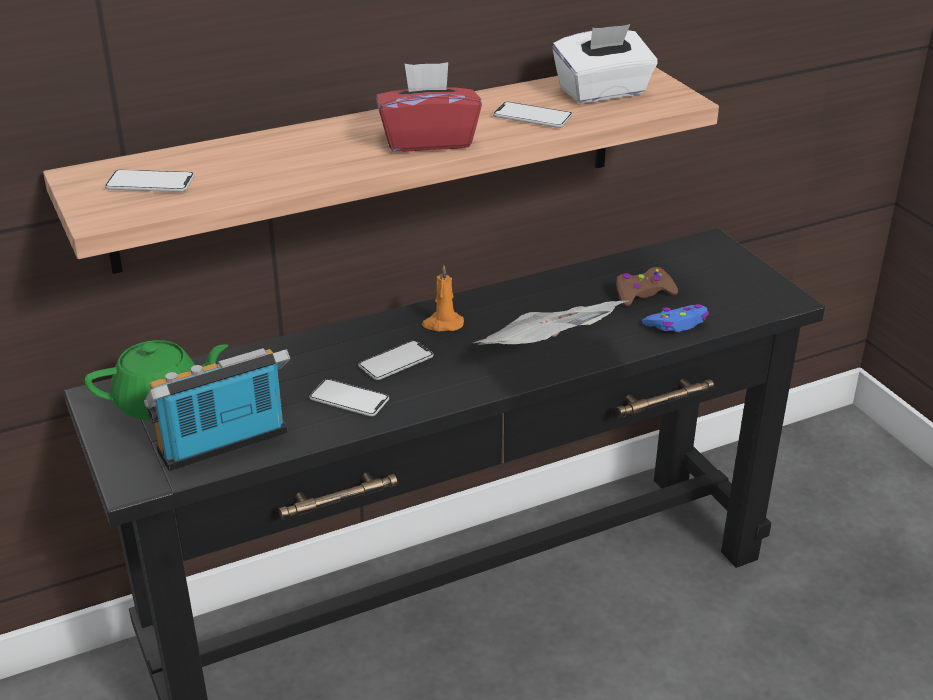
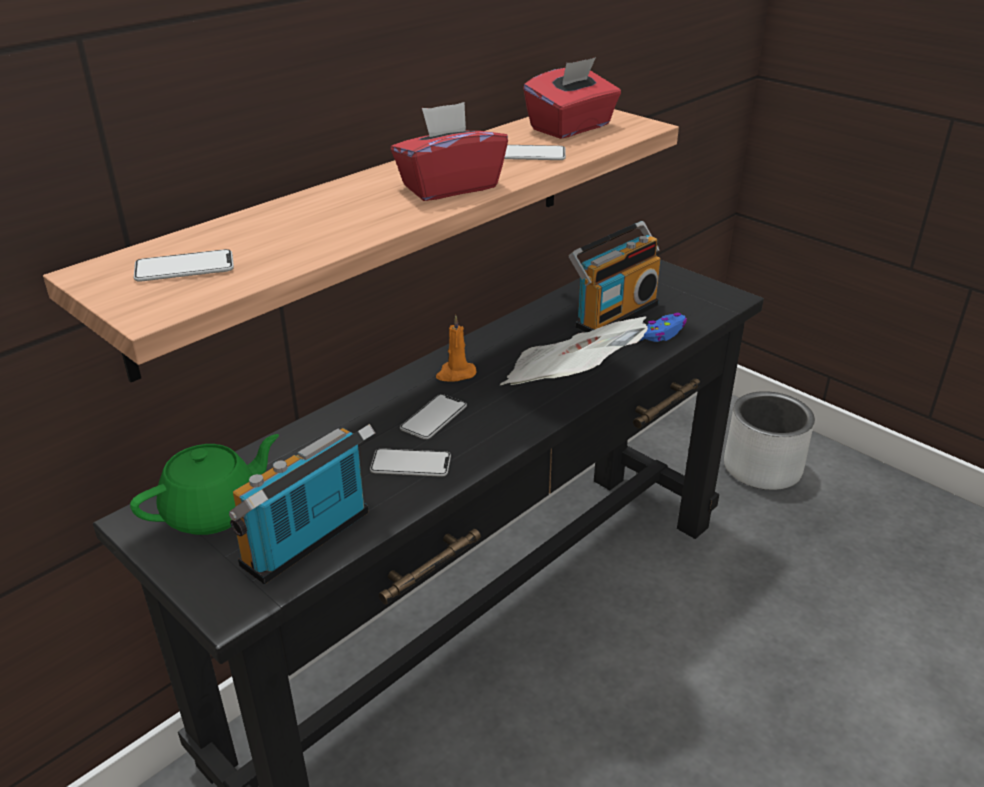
camera: 20 degrees left, 0 degrees up
white tissue box [552,24,657,103] -> red tissue box [523,57,621,139]
brown game controller [616,267,678,306] -> radio [569,221,660,332]
none -> grey planter [724,391,815,490]

